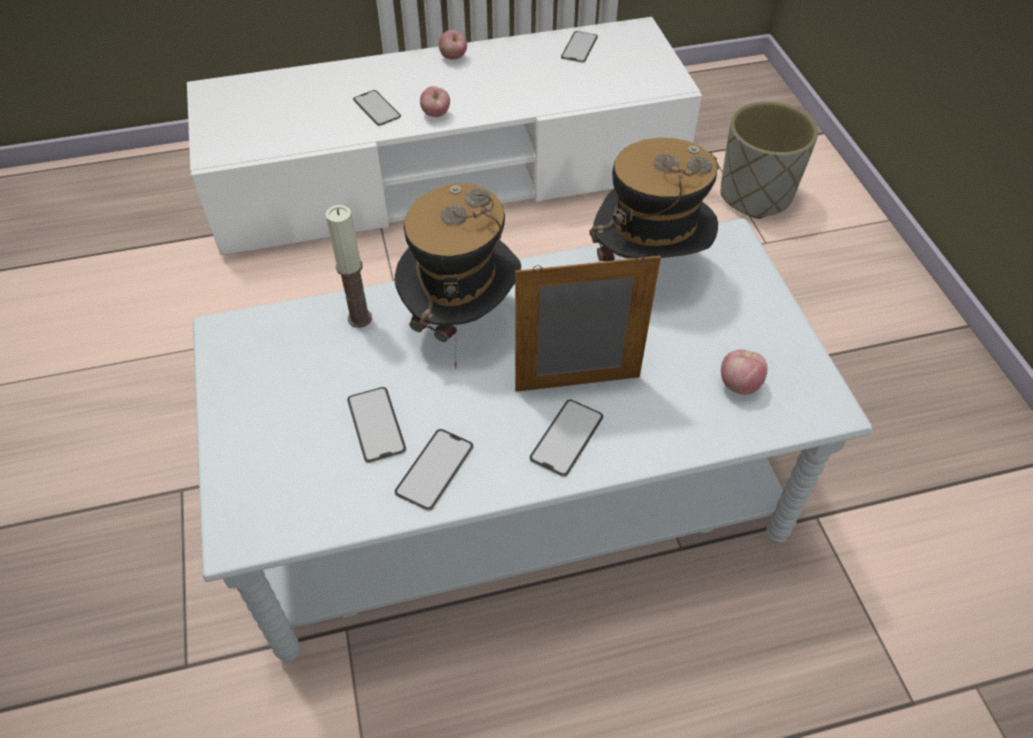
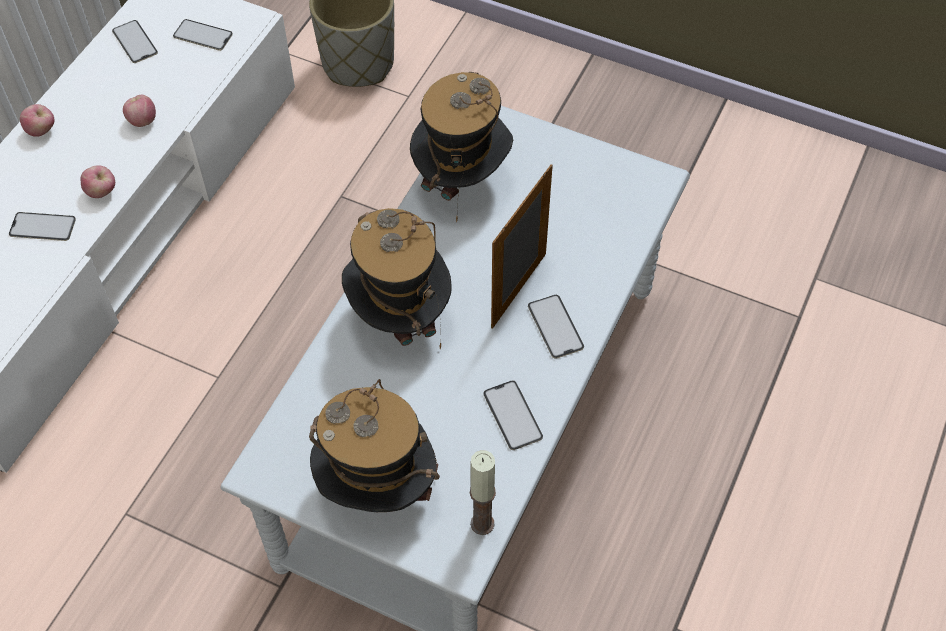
camera: 50 degrees left, 5 degrees up
candle [325,205,372,328] -> candle moved to [470,450,496,535]
phone [347,387,406,463] -> phone moved to [173,19,233,51]
apple [721,350,767,395] -> apple moved to [123,95,156,127]
none -> hat [309,379,440,512]

